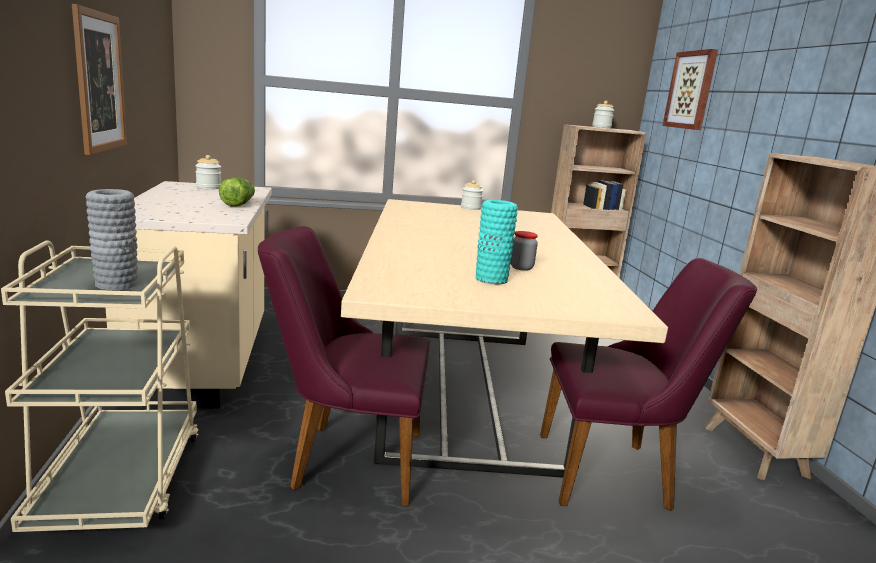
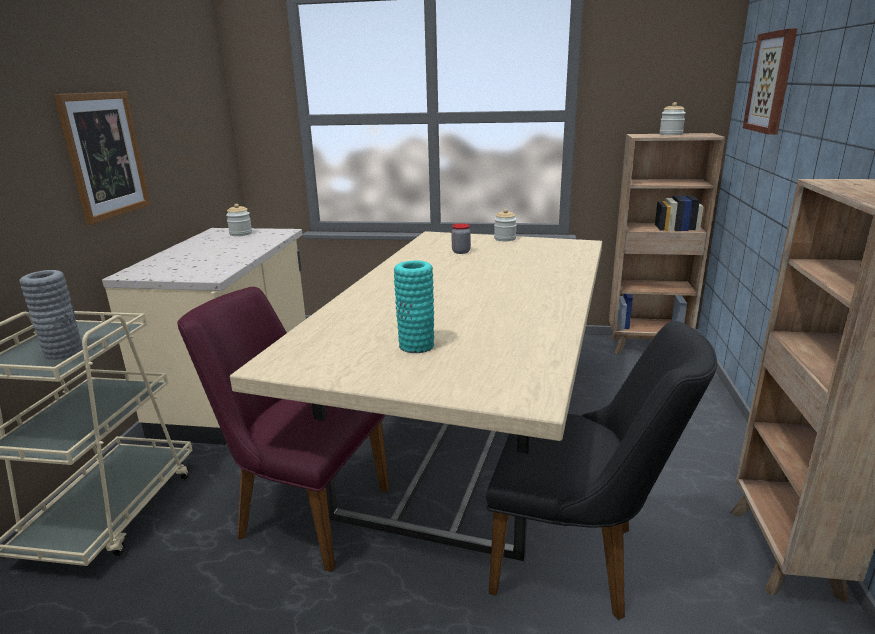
camera: 20 degrees right, 5 degrees up
lettuce [219,178,255,207] -> none
jar [511,231,538,271] -> jar moved to [451,223,471,254]
purple chair [540,258,757,511] -> black chair [486,321,717,620]

